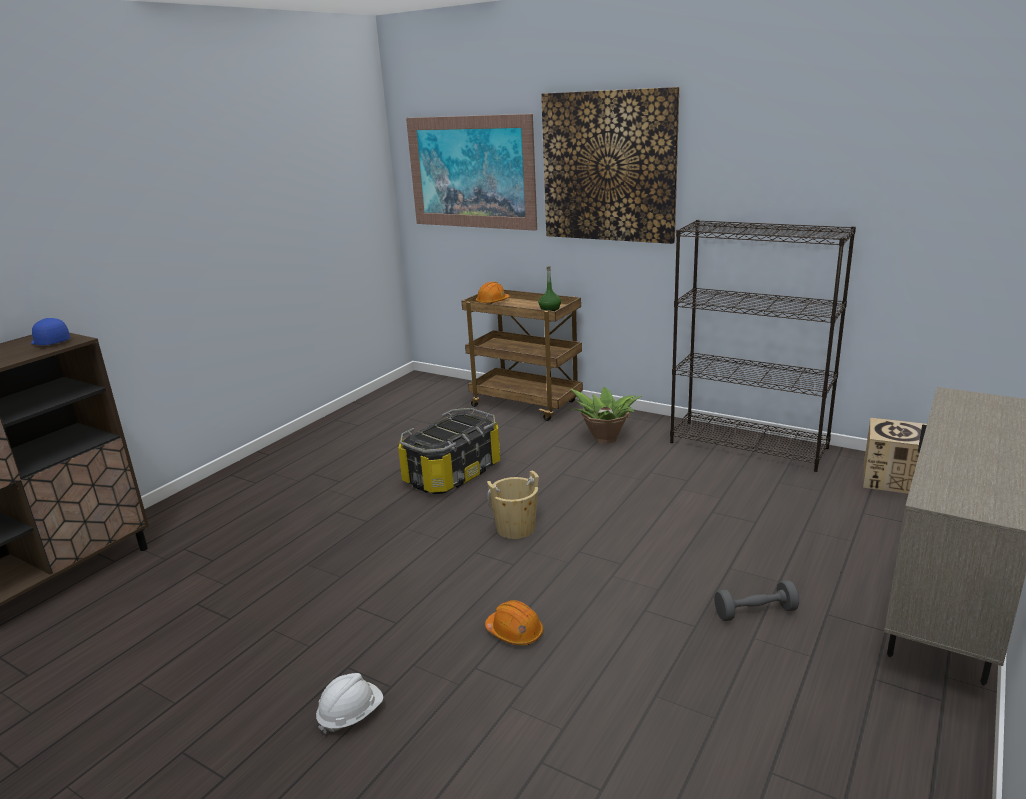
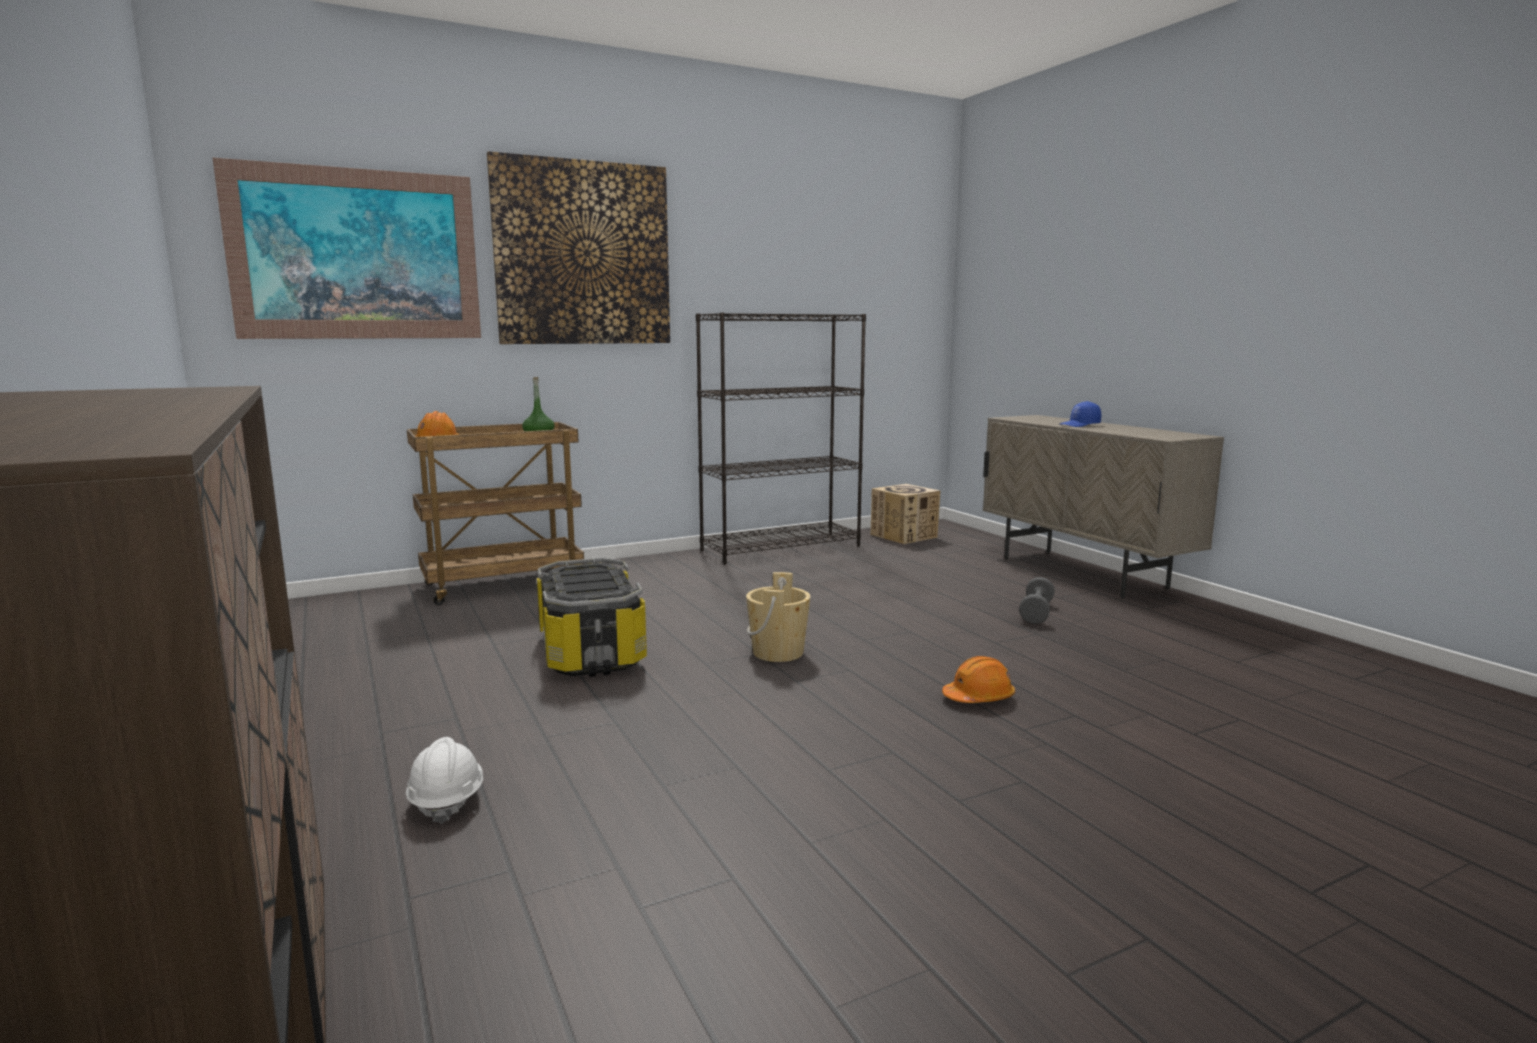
camera: 60 degrees left, 10 degrees down
blue cap [31,318,70,345] -> blue cap moved to [1060,401,1101,427]
white hard hat [316,673,383,735] -> white hard hat moved to [406,737,483,824]
potted plant [570,387,642,444] -> none

